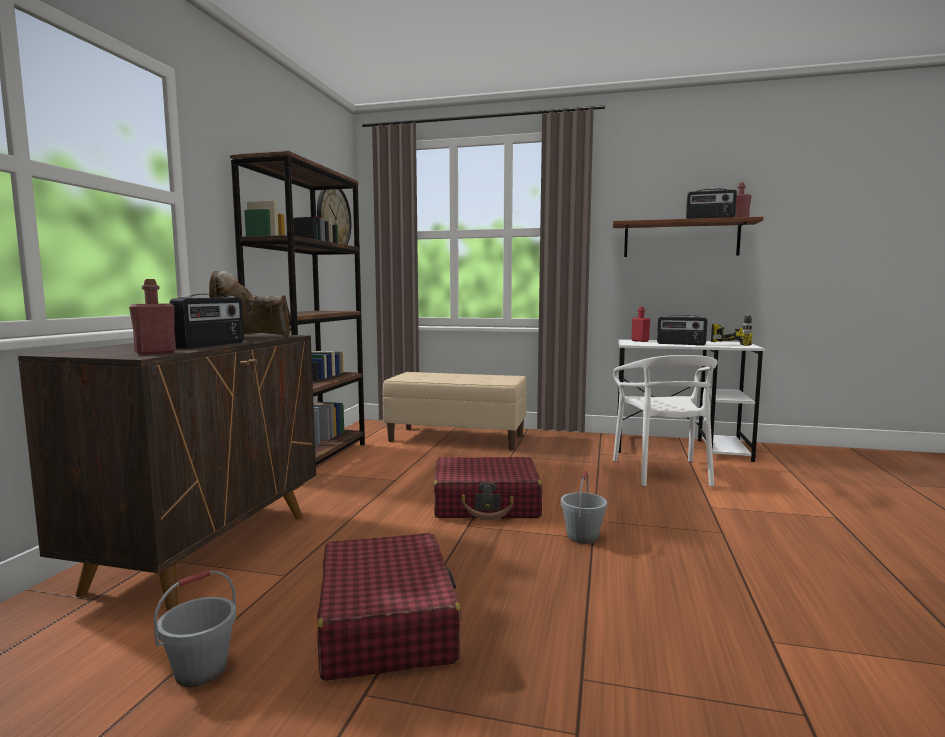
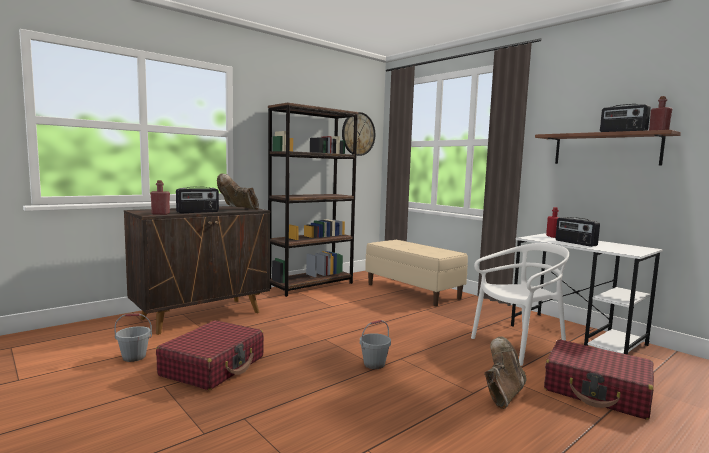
camera: 35 degrees right, 0 degrees up
red suitcase [433,457,542,521] -> red suitcase moved to [544,339,654,420]
white chair [613,355,718,487] -> white chair turned 150 degrees counterclockwise [471,243,569,366]
power drill [711,312,753,346] -> none
none -> brown boot [484,336,526,409]

